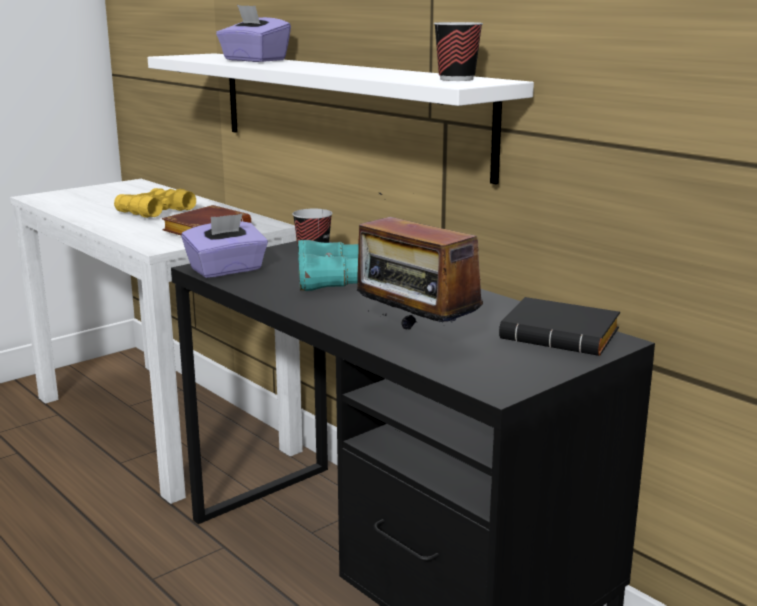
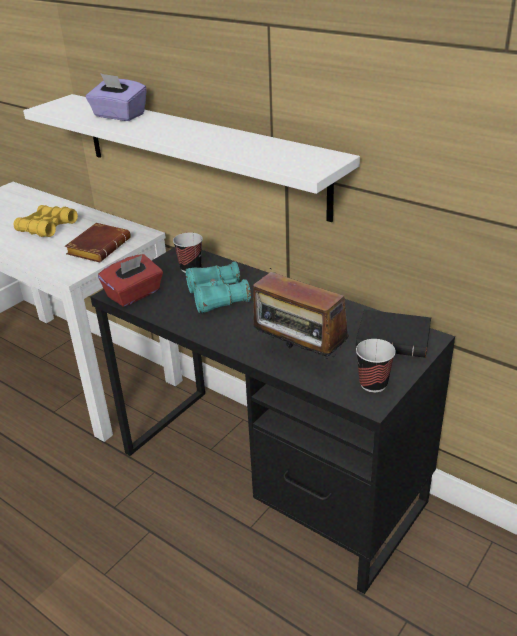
camera: 10 degrees left, 15 degrees up
purple tissue box [182,214,268,278] -> red tissue box [98,254,163,307]
cup [434,22,483,81] -> cup moved to [356,339,396,392]

